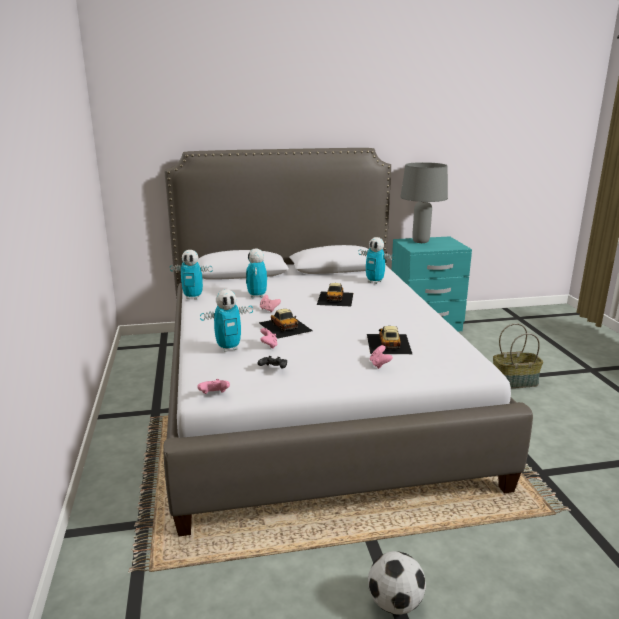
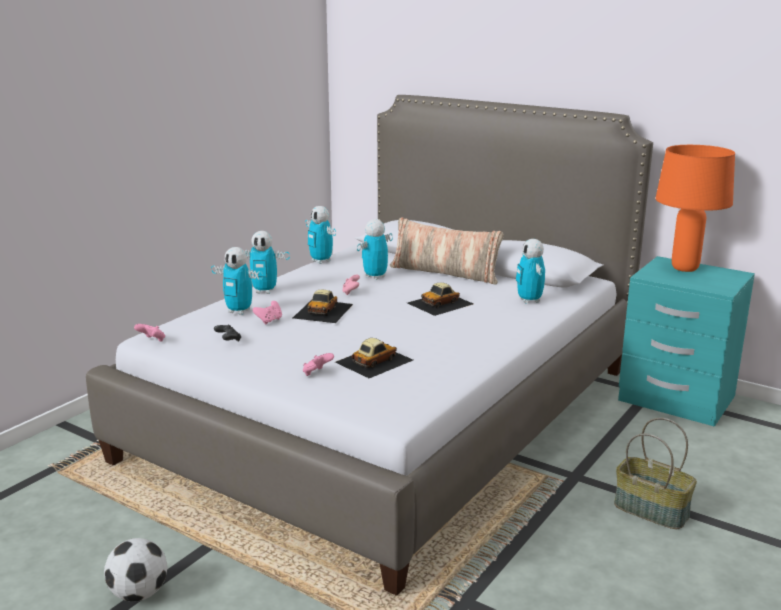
camera: 45 degrees right, 0 degrees up
grey table lamp [400,162,448,243] -> orange table lamp [656,145,735,272]
none -> toy robot [245,231,290,294]
none -> pillow [390,217,504,285]

